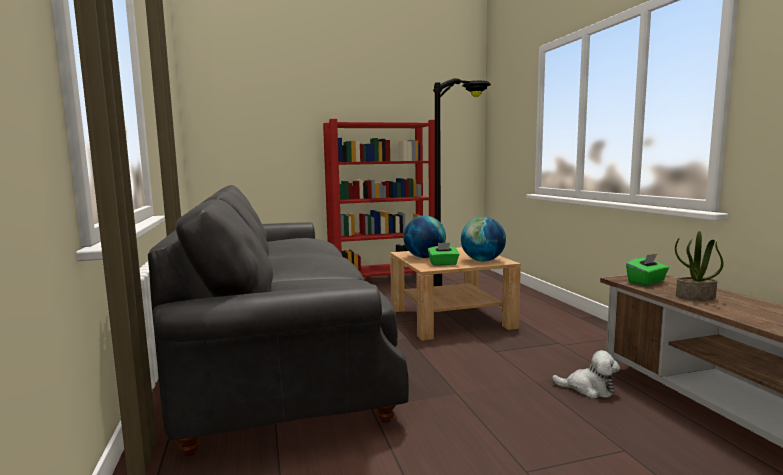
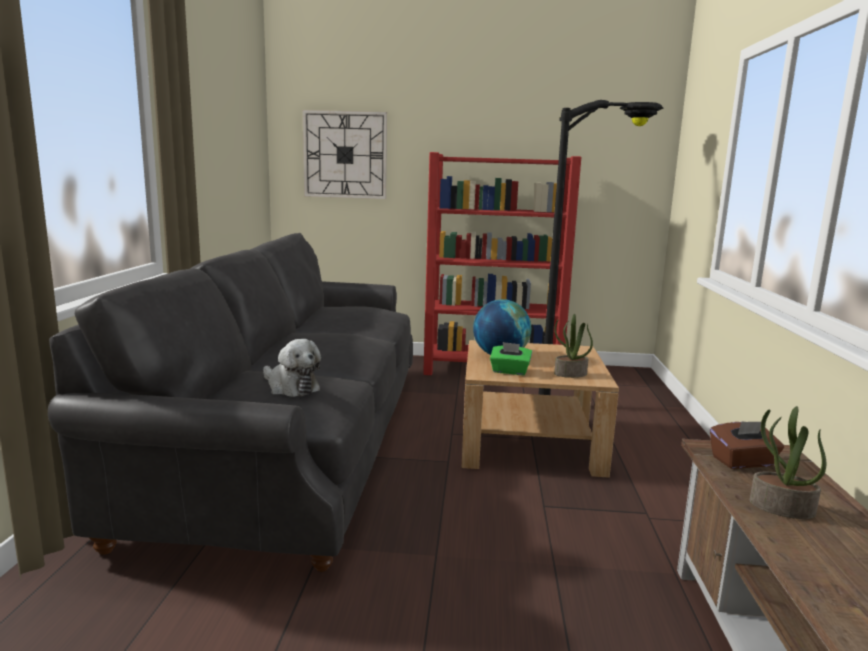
camera: 20 degrees right, 5 degrees up
globe [461,217,506,261] -> potted plant [554,314,593,378]
plush toy [552,350,620,398] -> plush toy moved to [263,339,321,397]
green tissue box [626,253,669,286] -> brown tissue box [710,421,784,469]
none -> wall clock [303,110,387,199]

